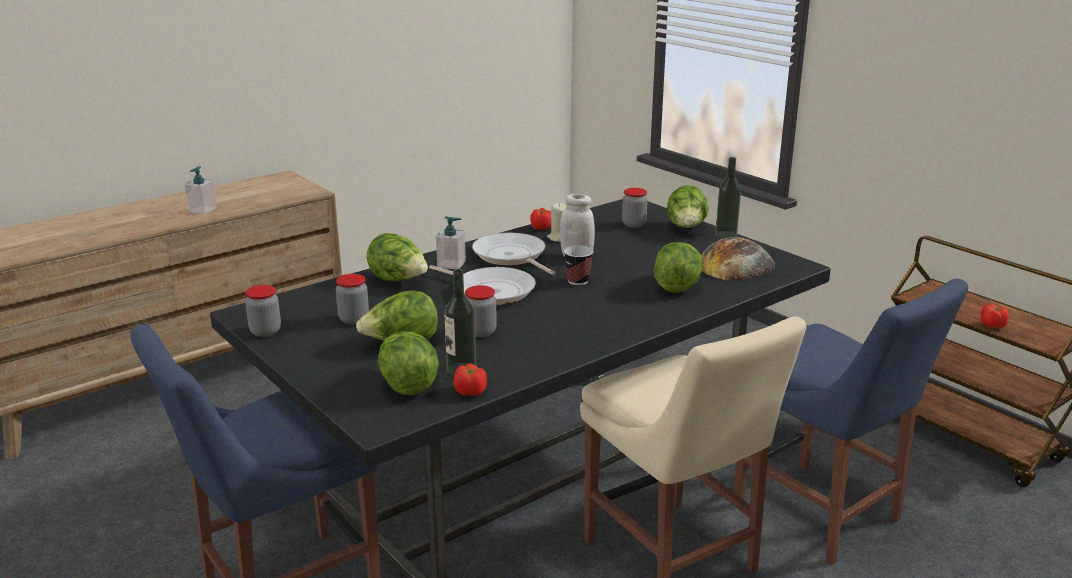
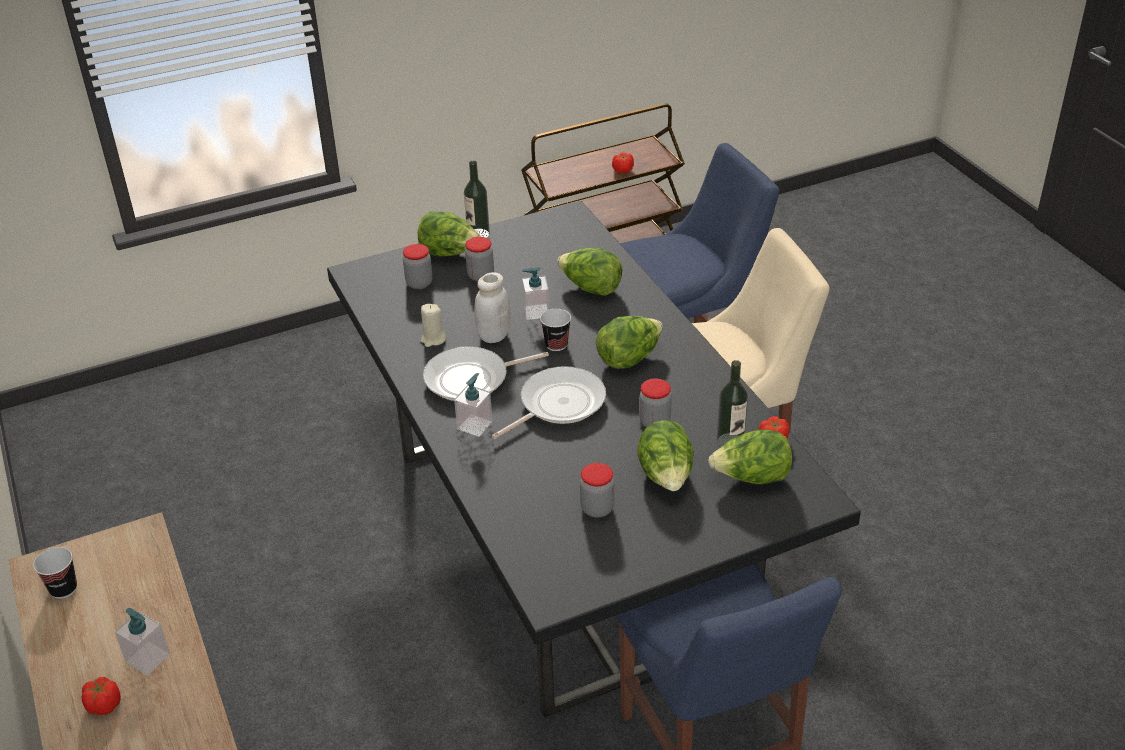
camera: 75 degrees left, 15 degrees up
jar [245,285,281,337] -> jar moved to [465,237,494,282]
lettuce [367,233,428,282] -> lettuce moved to [596,316,663,369]
tomato [530,208,551,230] -> tomato moved to [82,677,121,715]
bread [701,237,775,280] -> none
none -> cup [33,547,77,599]
none -> soap dispenser [522,267,550,320]

